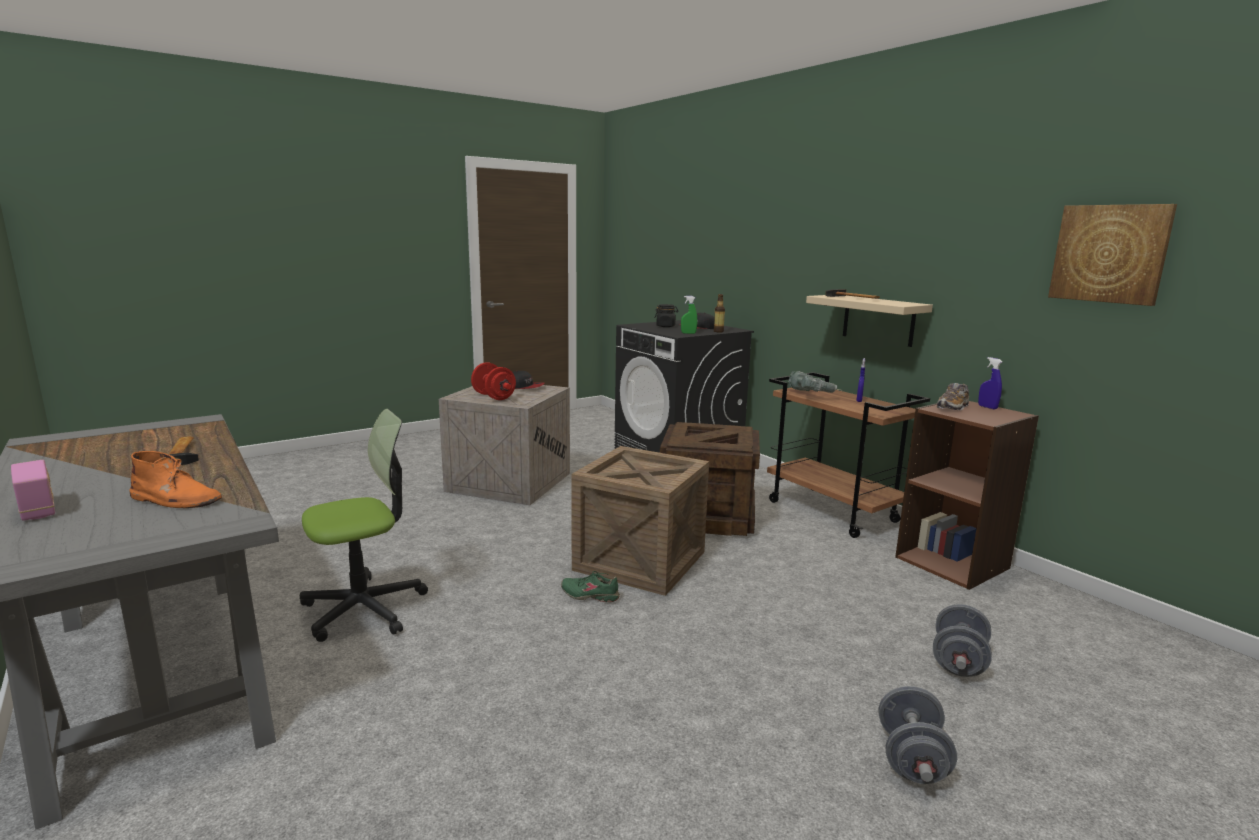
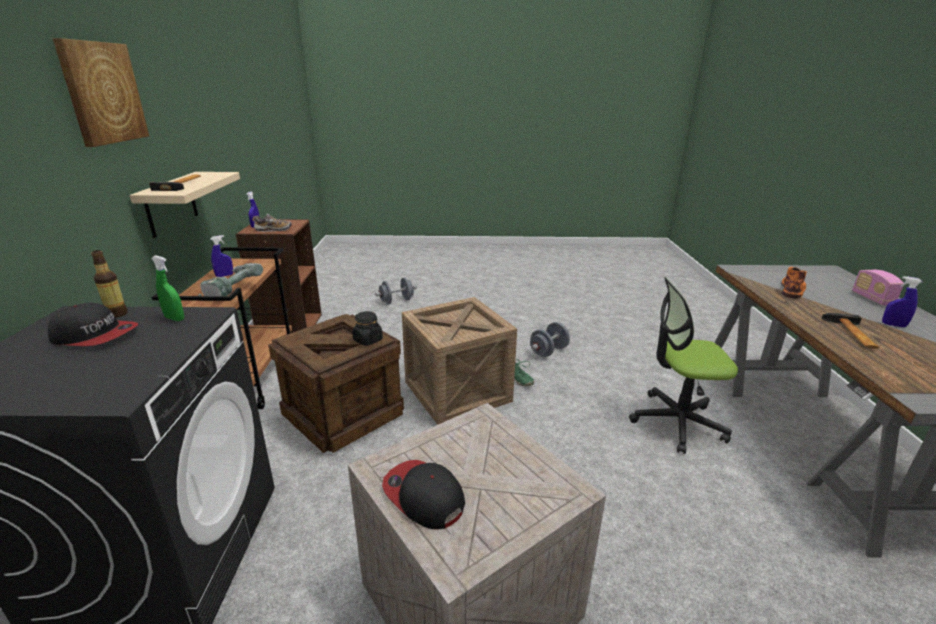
camera: 145 degrees left, 10 degrees up
orange boot [129,451,222,508] -> orange boot turned 75 degrees clockwise [782,267,807,298]
red dumbbell [471,362,516,400] -> none
black jar [654,304,679,327] -> black jar moved to [352,311,383,346]
grey dumbbell [879,686,957,784] -> grey dumbbell moved to [530,322,570,357]
picture [1048,204,1177,306] -> picture moved to [53,38,149,147]
none -> blue spray bottle [882,276,922,327]

